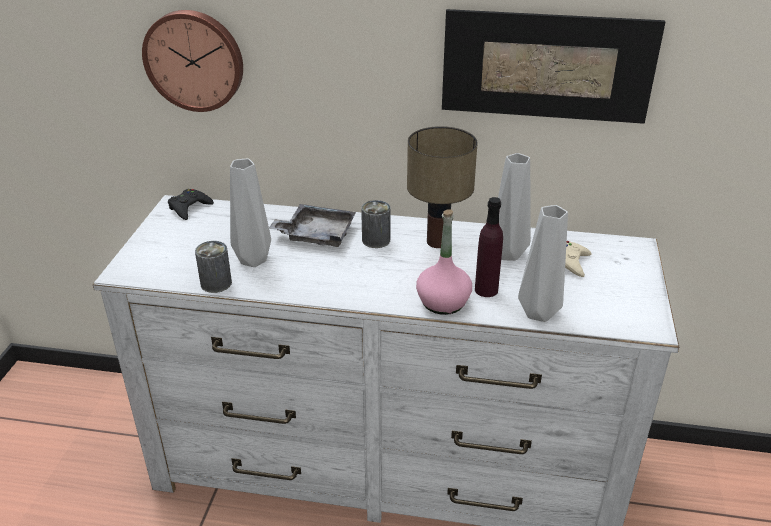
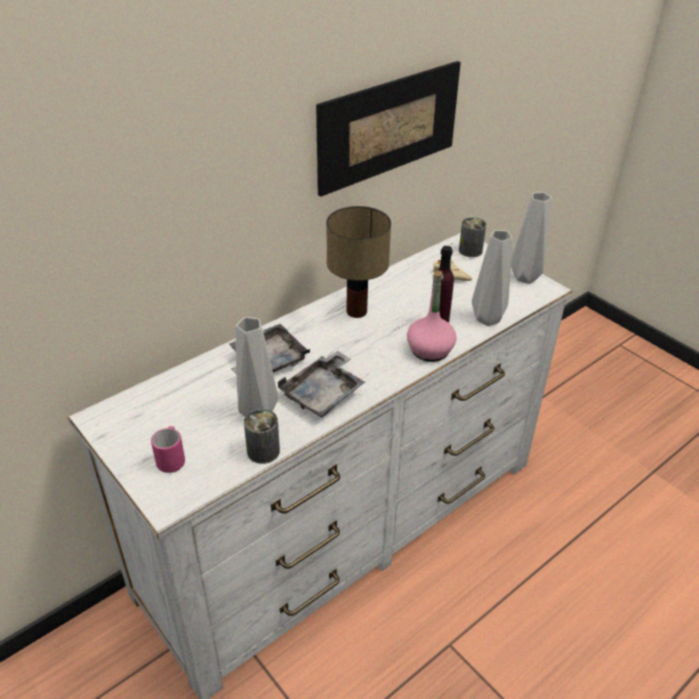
camera: 50 degrees left, 5 degrees up
wall clock [142,10,243,112] -> none
black game controller [168,189,214,220] -> none
can [361,200,391,248] -> can moved to [459,217,486,257]
grey vase [498,153,531,261] -> grey vase moved to [511,192,552,284]
none -> pink mug [151,426,185,473]
none -> grey tray [278,351,365,417]

